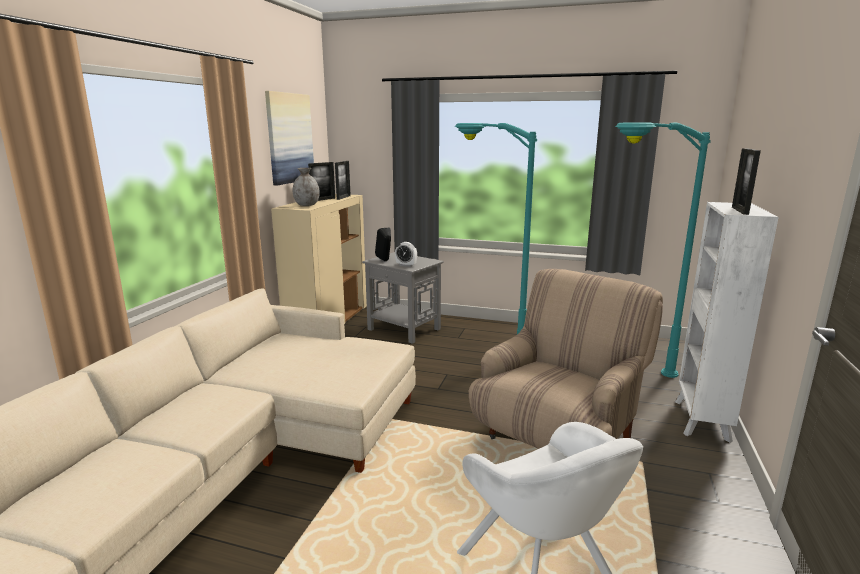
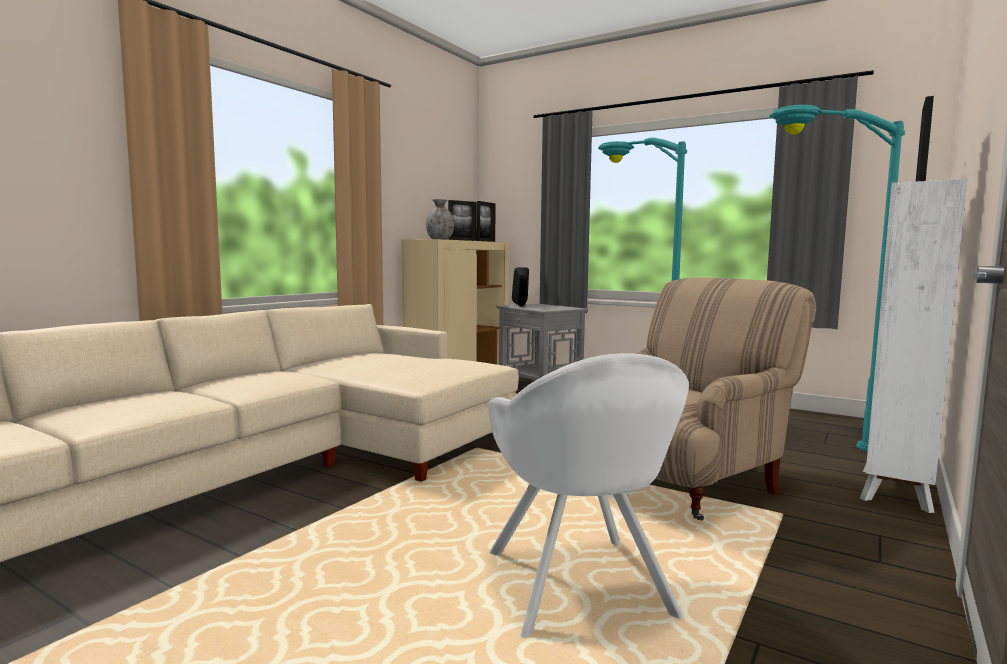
camera: 15 degrees right, 10 degrees down
picture [265,91,314,185] -> none
alarm clock [395,242,417,267] -> none

